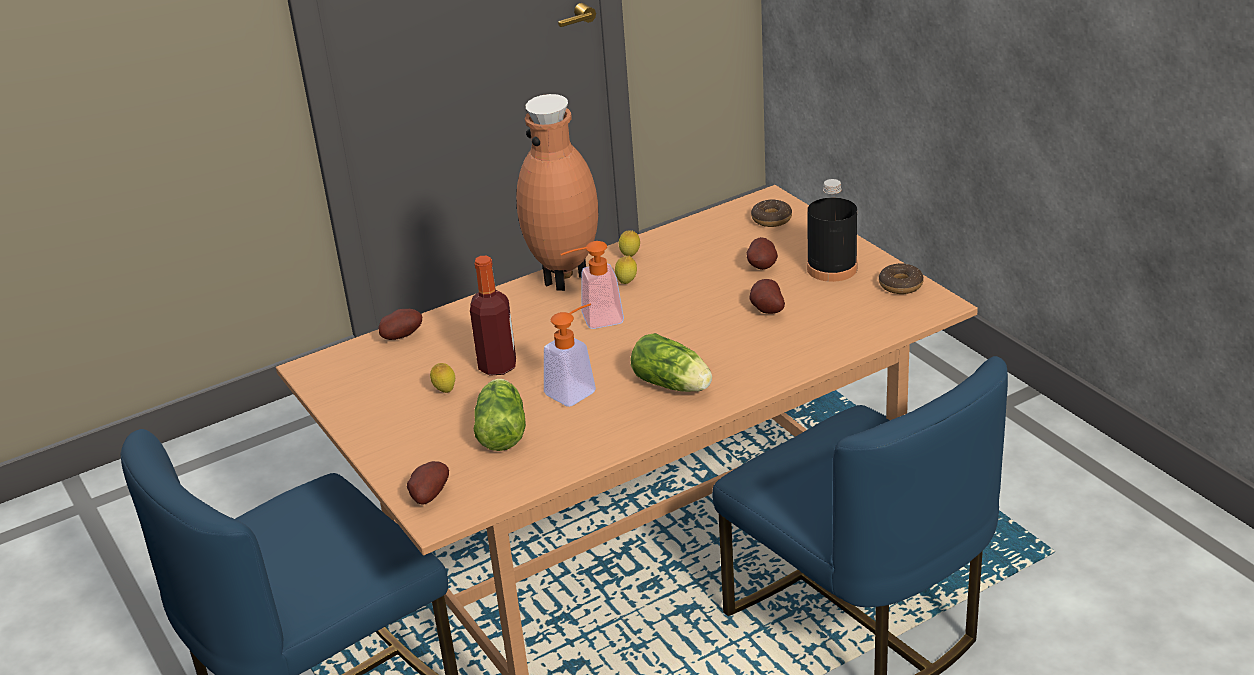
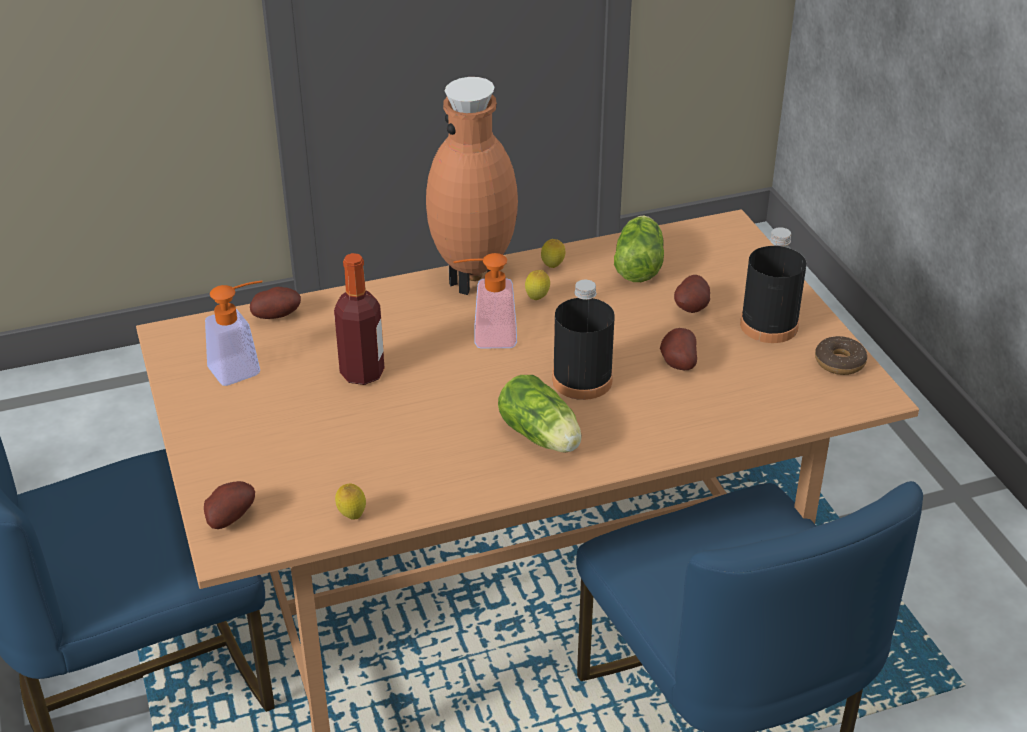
camera: 10 degrees right, 5 degrees up
lemon [430,363,455,393] -> lemon moved to [335,484,366,520]
lettuce [474,379,526,451] -> lettuce moved to [614,216,664,282]
soap dispenser [544,303,596,407] -> soap dispenser moved to [205,280,262,386]
donut [751,200,792,227] -> none
none -> black bottle [552,280,615,400]

